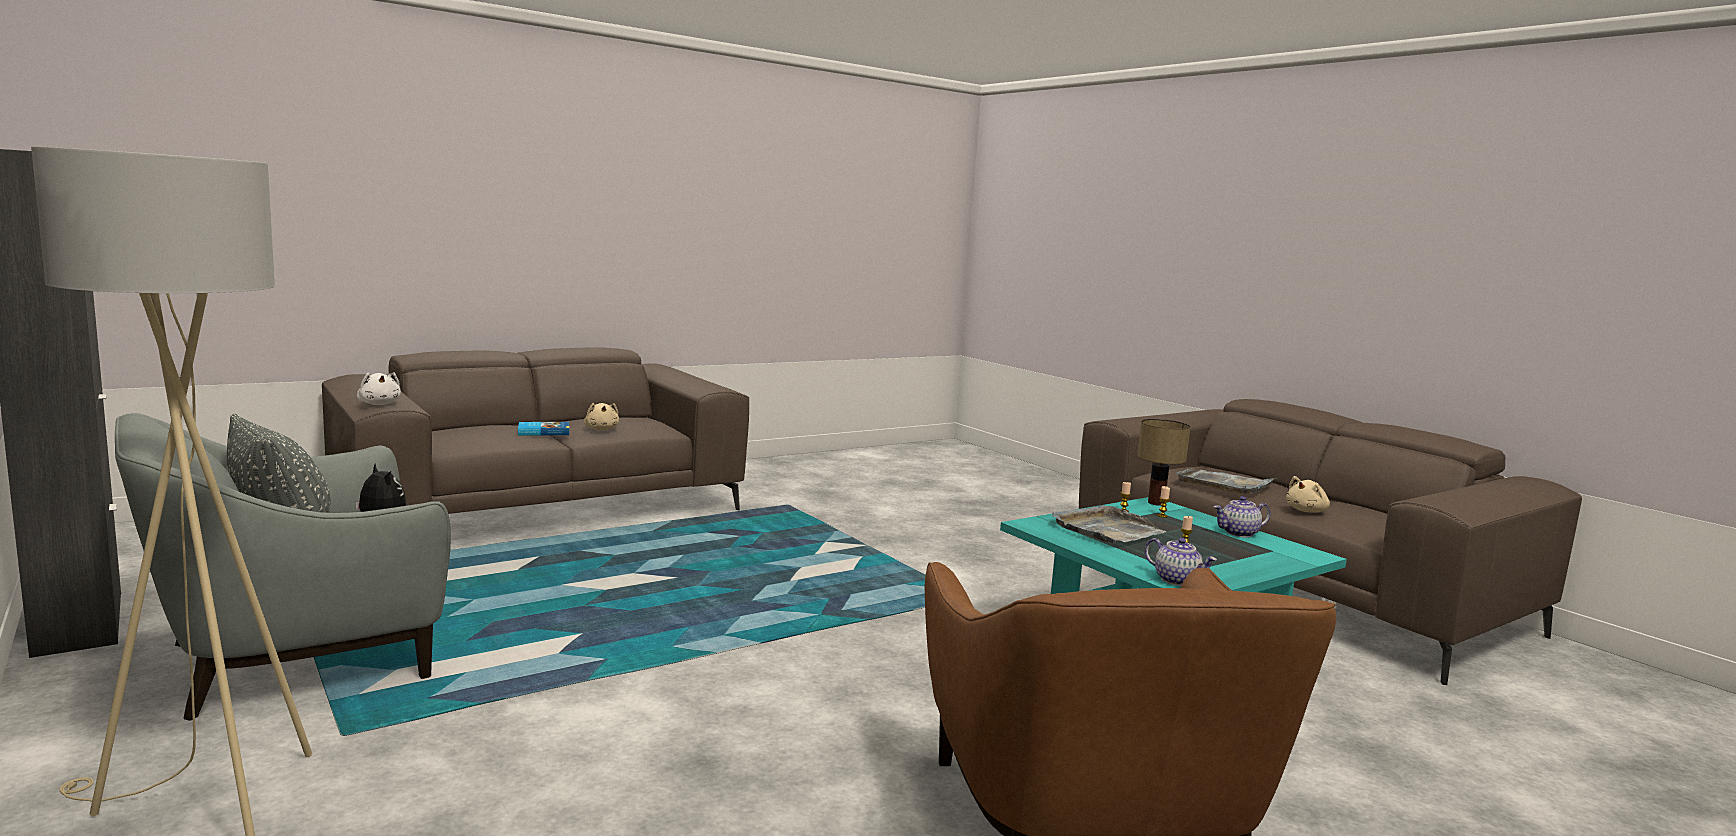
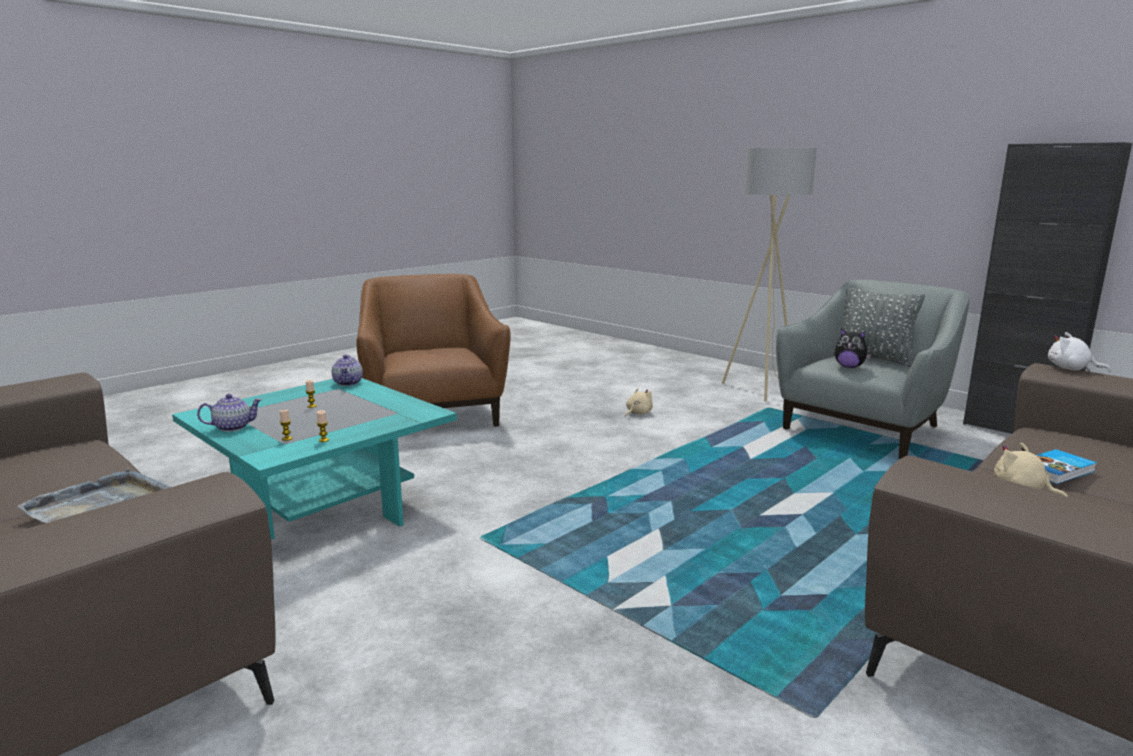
camera: 170 degrees right, 5 degrees up
grey tray [1052,505,1167,543] -> none
table lamp [1137,419,1191,506] -> none
teapot [1145,538,1217,586] -> teapot turned 135 degrees counterclockwise [332,355,363,386]
beige plush toy [1286,476,1330,513] -> beige plush toy moved to [625,388,653,417]

